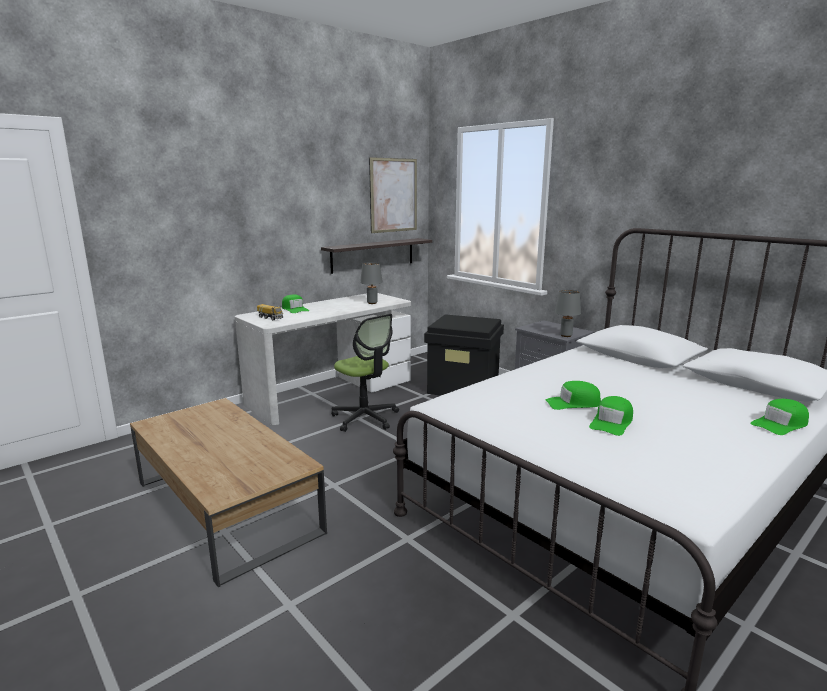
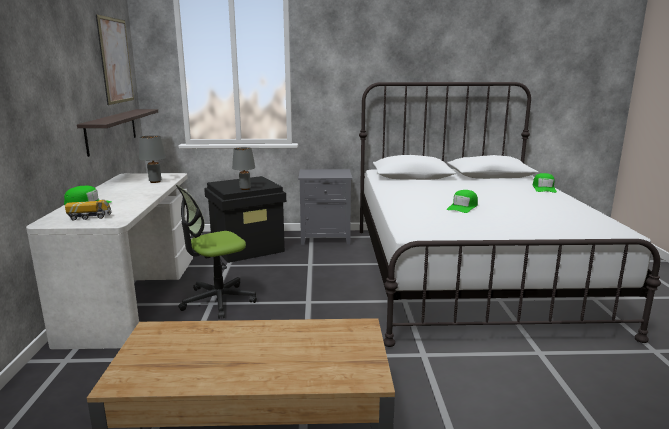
camera: 50 degrees left, 0 degrees up
office chair [331,314,399,432] -> office chair turned 150 degrees clockwise [176,185,257,319]
grey table lamp [555,290,581,337] -> grey table lamp moved to [232,147,255,190]
green cap [589,396,633,436] -> none

